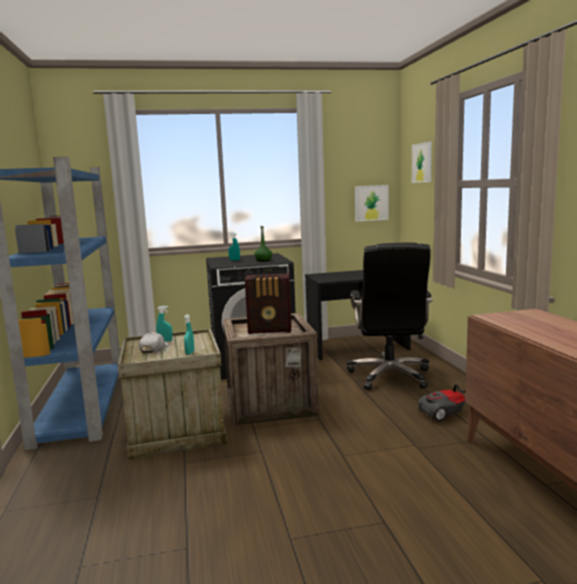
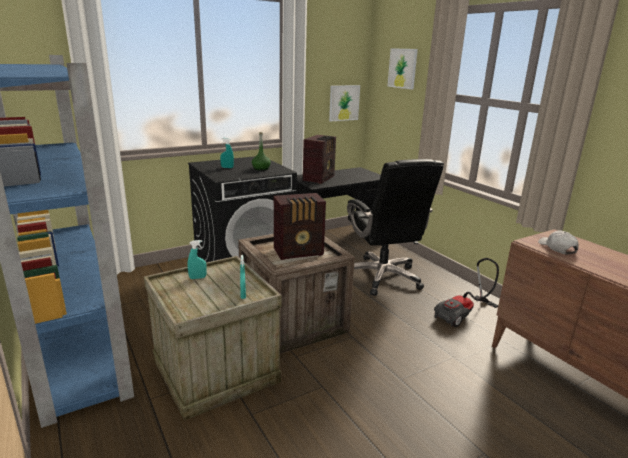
camera: 20 degrees left, 10 degrees up
white cap [139,332,169,353] -> white cap moved to [538,230,578,254]
none -> radio [303,135,336,184]

